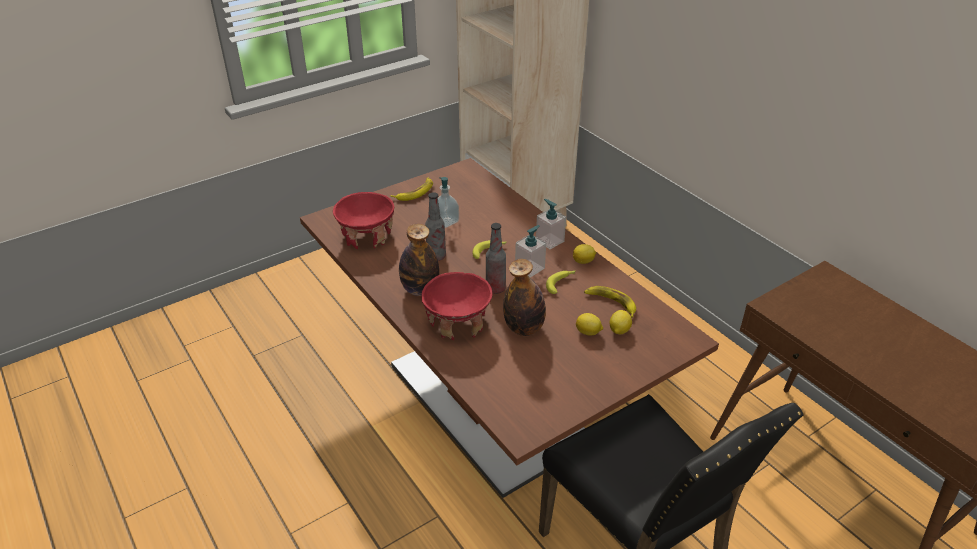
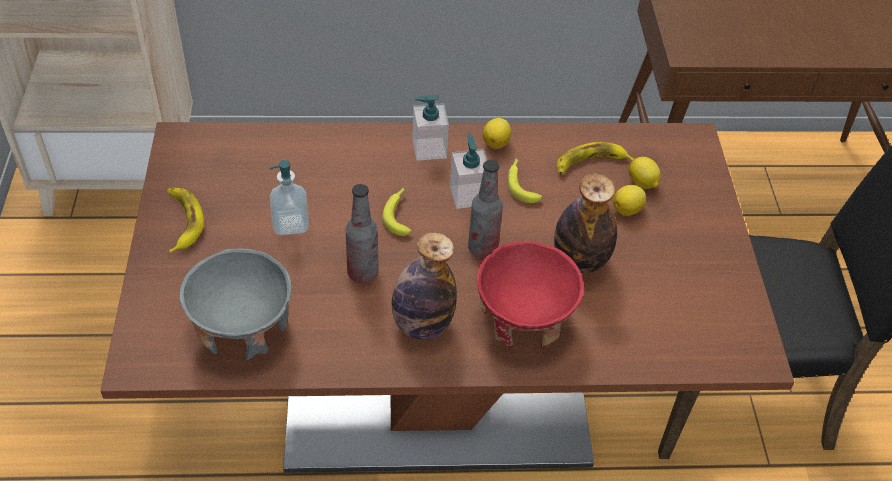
camera: 60 degrees left, 10 degrees up
red bowl [333,192,395,249] -> grey bowl [179,249,291,361]

